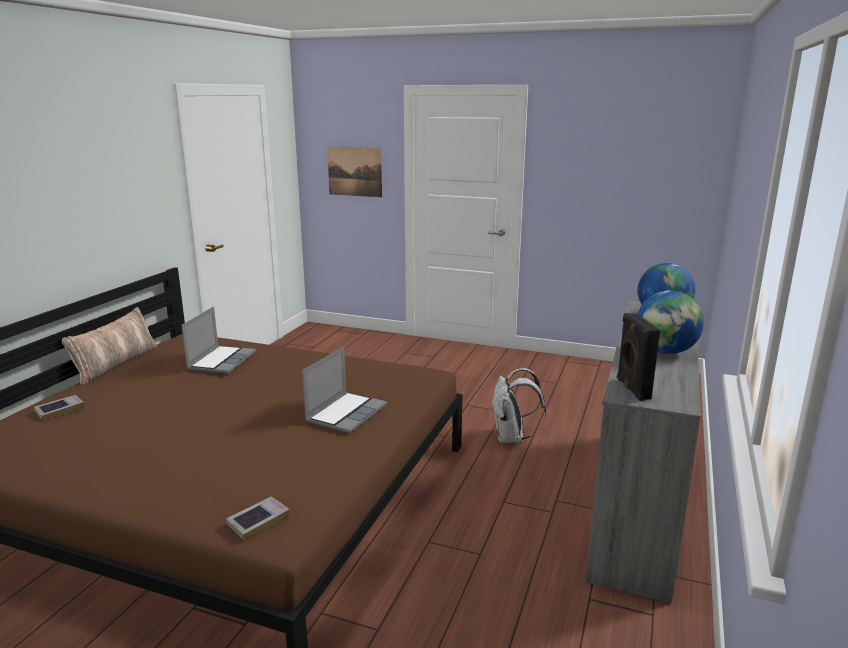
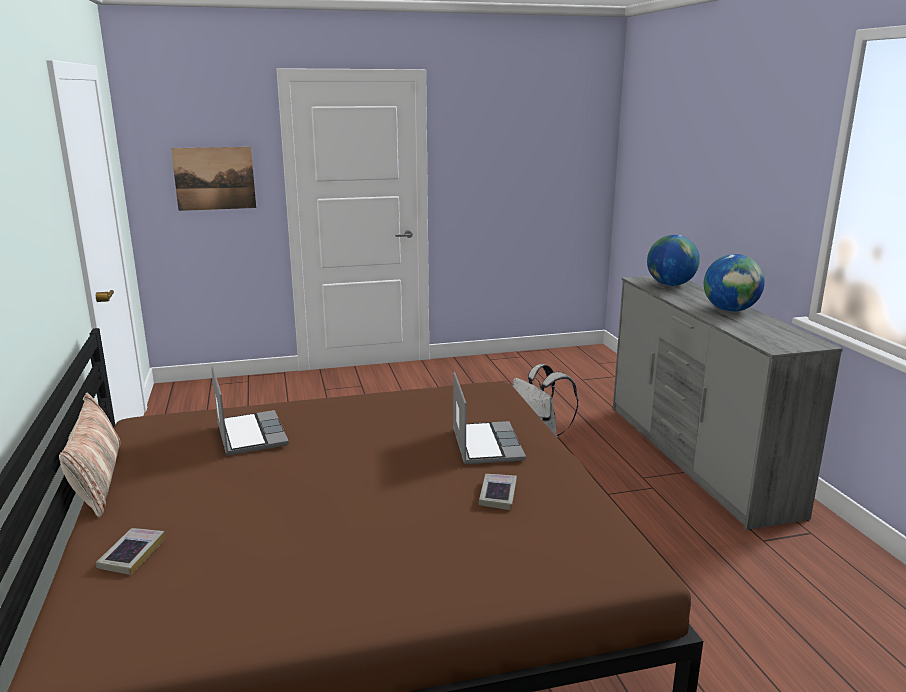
camera: 35 degrees left, 0 degrees up
book [226,497,290,540] -> book moved to [479,474,517,510]
black speaker [617,313,660,401] -> none

